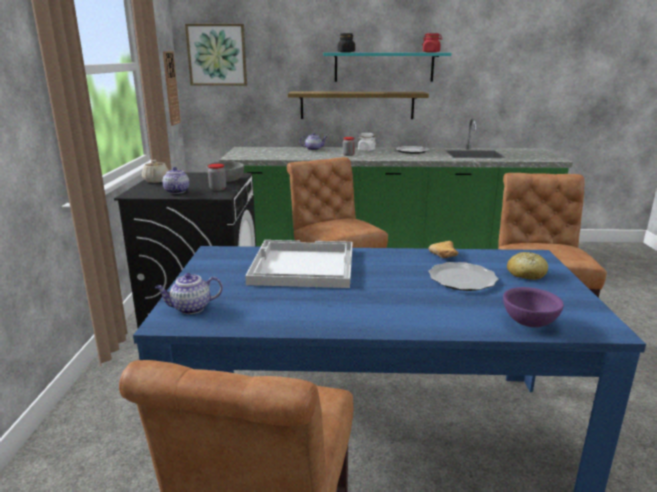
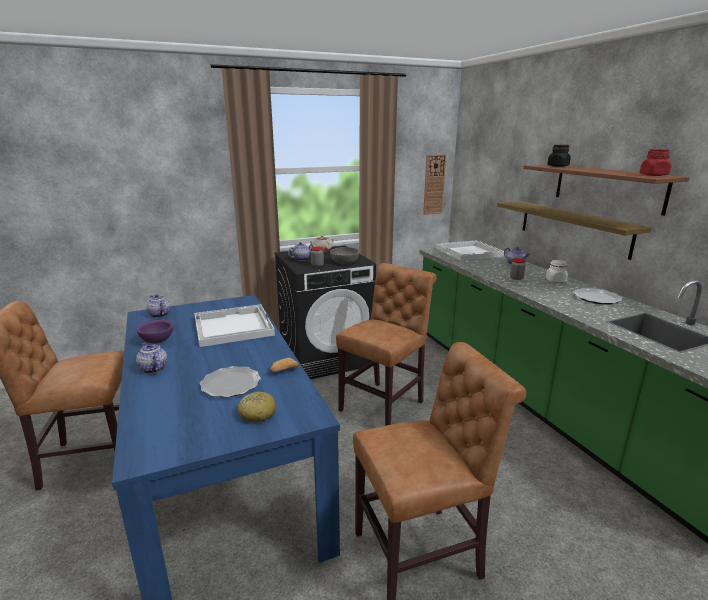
camera: 65 degrees right, 0 degrees up
picture [185,24,247,86] -> none
turquoise shelf [323,53,451,82] -> brown shelf [523,165,690,216]
purple bowl [503,287,564,327] -> purple bowl moved to [136,320,174,343]
none -> teapot [136,343,167,374]
none -> white tray [436,240,504,261]

